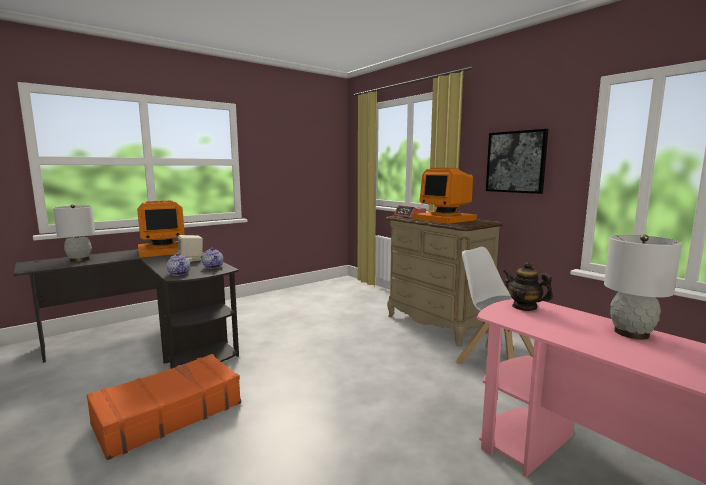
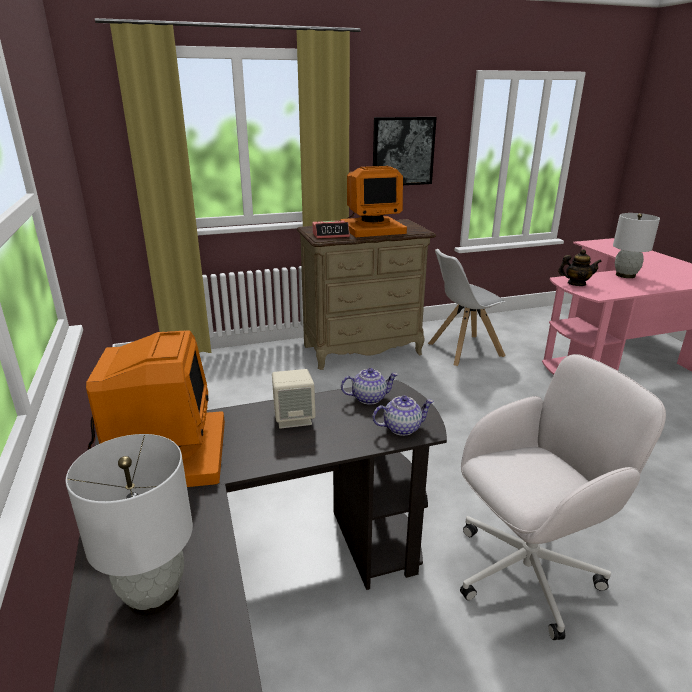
camera: 70 degrees left, 15 degrees up
orange suitcase [87,354,241,460] -> white office chair [460,354,666,640]
teapot [503,262,553,311] -> teapot turned 150 degrees counterclockwise [558,249,602,286]

